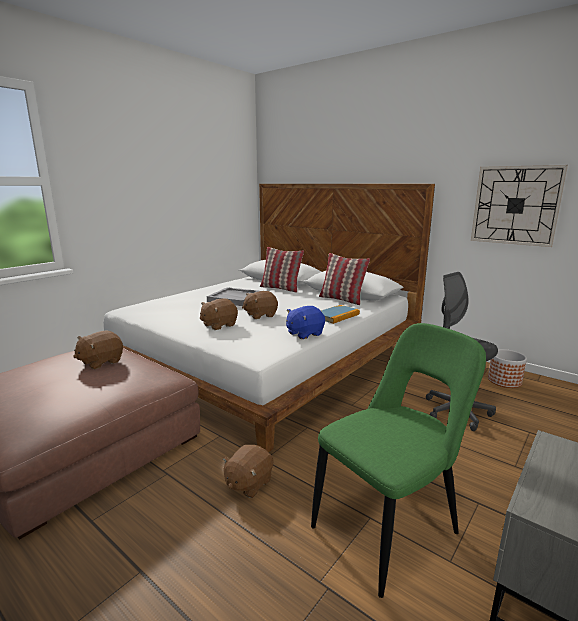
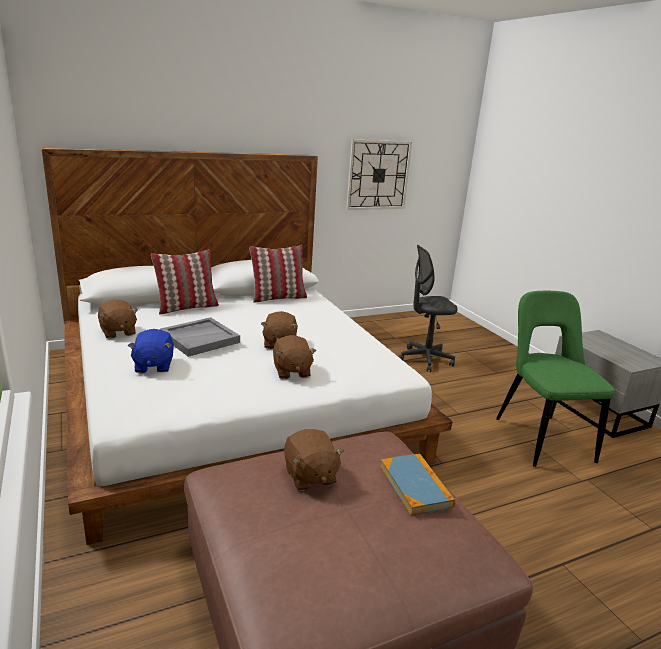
camera: 65 degrees left, 5 degrees up
brown plush toy [222,445,273,498] -> brown plush toy moved to [98,299,138,339]
blue plush toy [286,306,325,339] -> blue plush toy moved to [128,329,174,373]
book [321,305,360,324] -> book moved to [380,453,455,516]
planter [488,349,527,388] -> none

